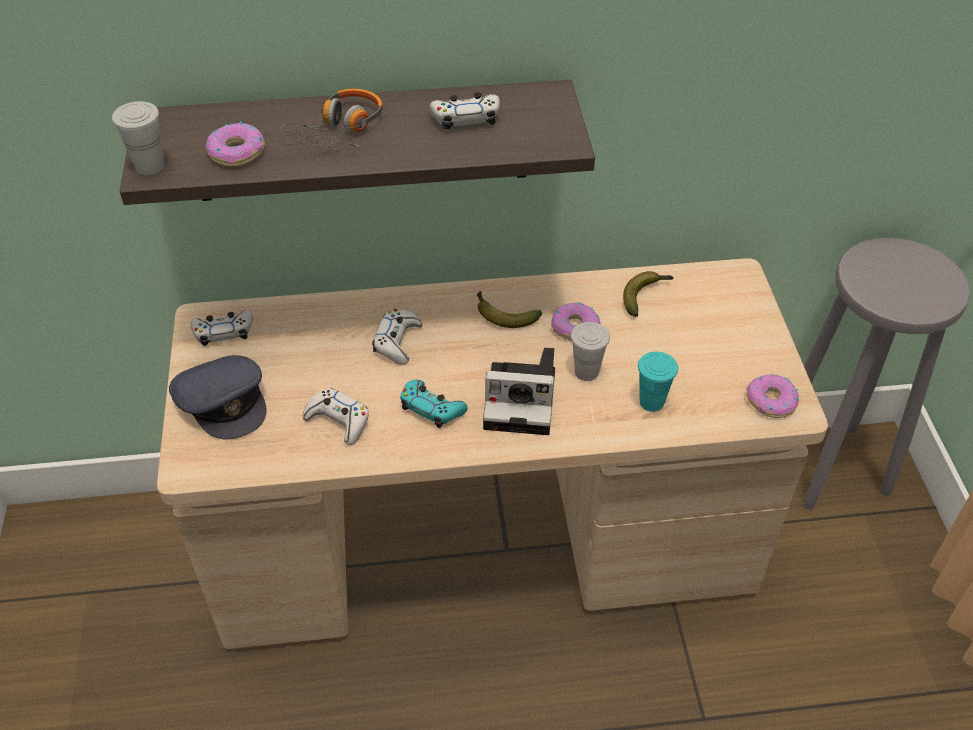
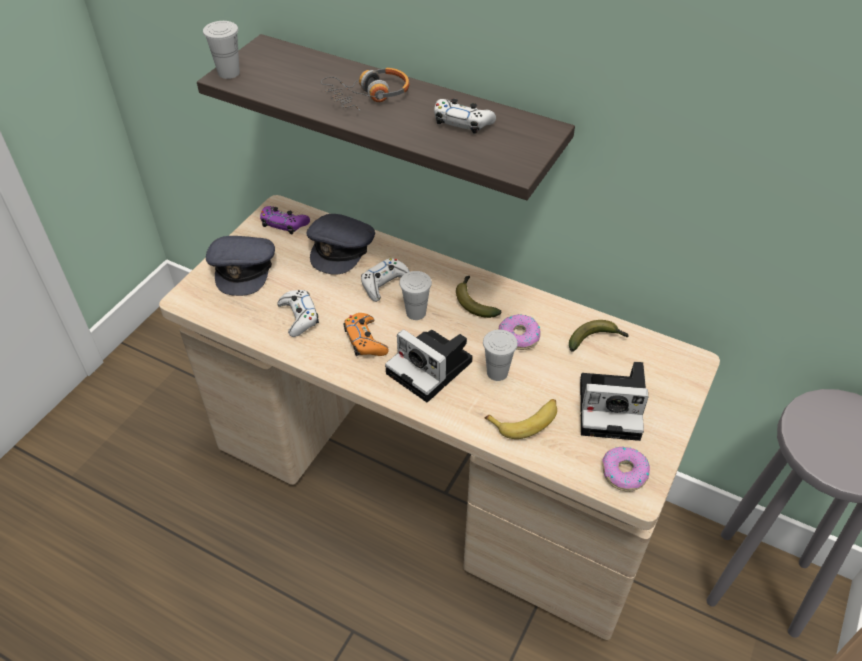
camera: 35 degrees right, 0 degrees up
white game controller [190,310,253,346] -> purple game controller [260,206,310,234]
donut [205,122,265,167] -> none
turquoise game controller [400,380,468,428] -> orange game controller [344,313,389,356]
turquoise cup [638,352,678,412] -> banana [485,399,557,439]
none -> grey cap [306,214,375,275]
none -> white cup [399,271,432,320]
none -> camera [580,362,648,441]

